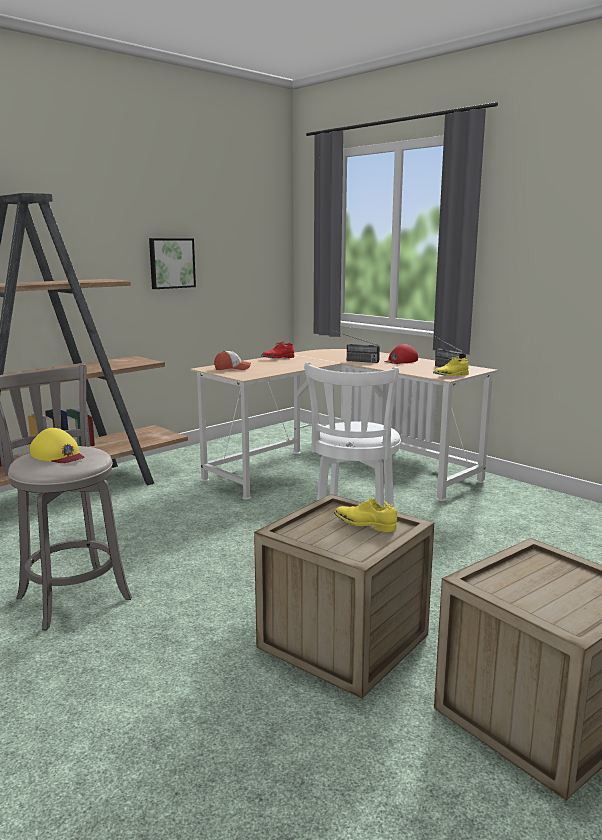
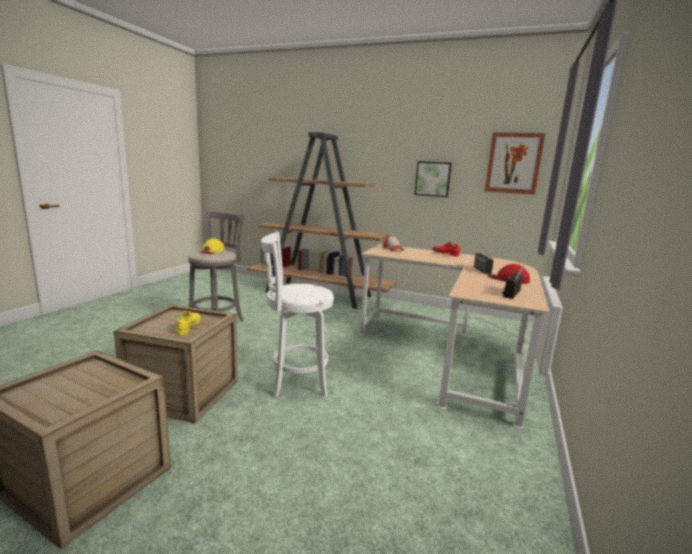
camera: 65 degrees right, 0 degrees up
yellow shoe [433,357,469,376] -> none
none -> picture [485,133,545,195]

